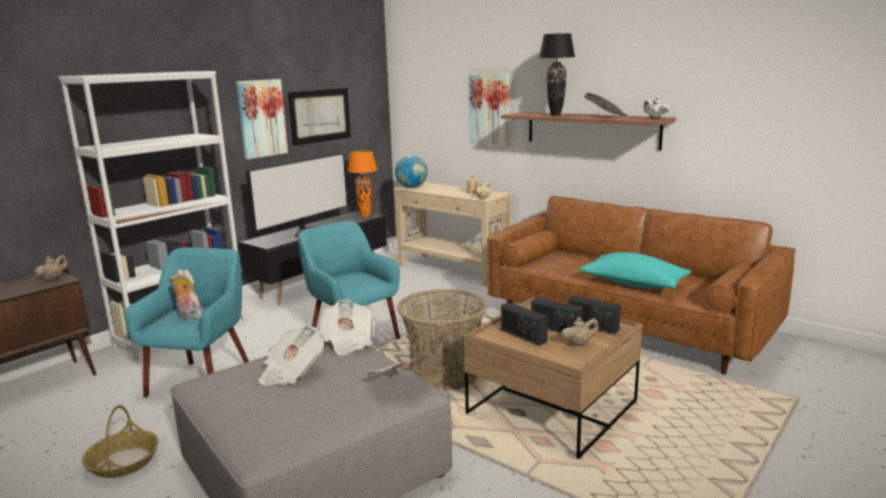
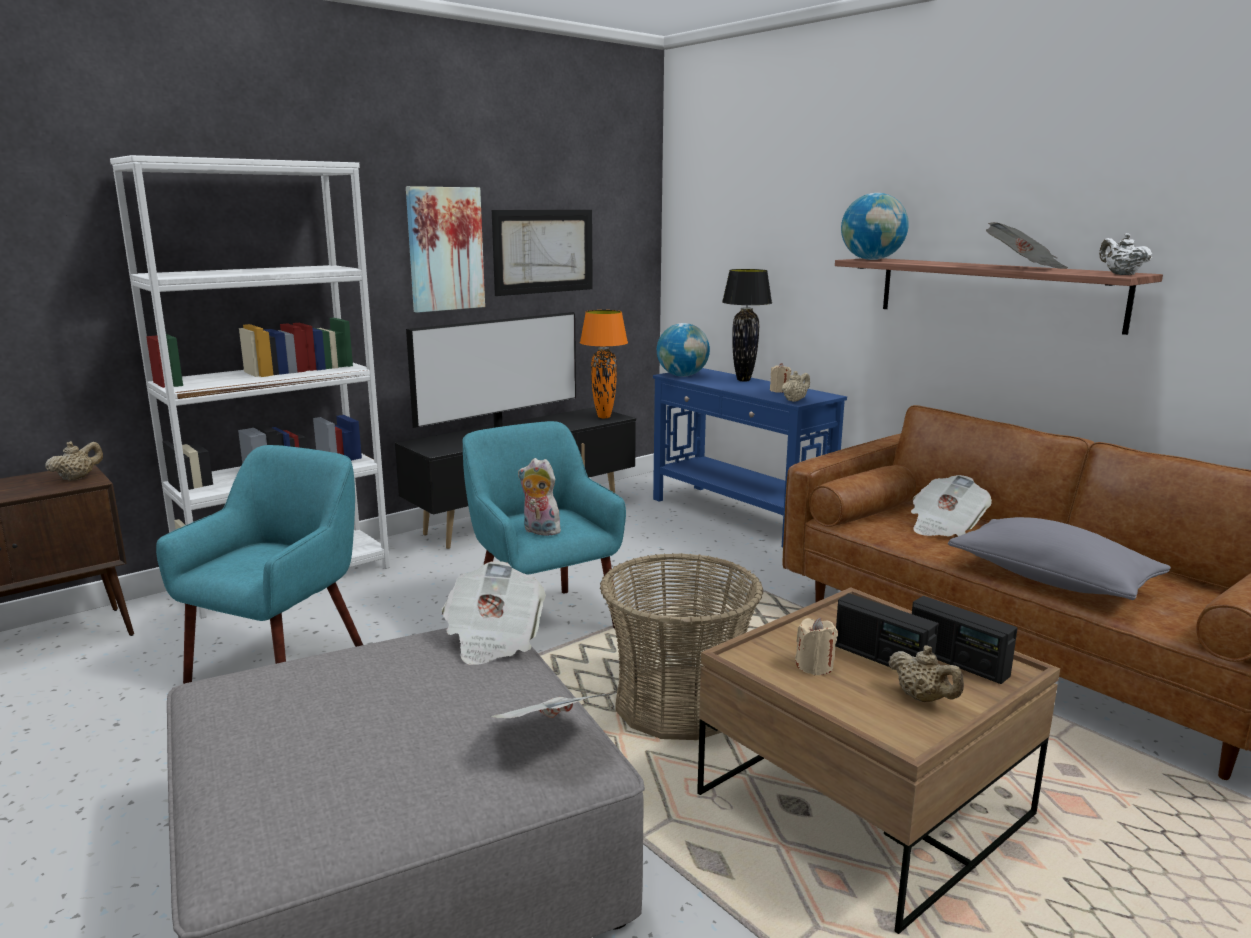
camera: 10 degrees right, 0 degrees up
basket [82,405,159,478] -> none
plush toy [169,269,202,319] -> plush toy moved to [518,458,561,536]
newspaper [259,326,324,385] -> newspaper moved to [911,475,992,536]
beige console table [394,182,513,286] -> blue console table [653,368,847,548]
picture [469,73,509,146] -> none
radio [501,302,548,346] -> beige candle [795,618,838,675]
black table lamp [539,33,575,116] -> black table lamp moved to [722,269,772,382]
beige teapot [561,317,599,347] -> beige teapot turned 60 degrees clockwise [888,646,964,702]
turquoise pillow [580,252,691,289] -> grey pillow [948,517,1171,600]
none -> globe [841,193,909,260]

